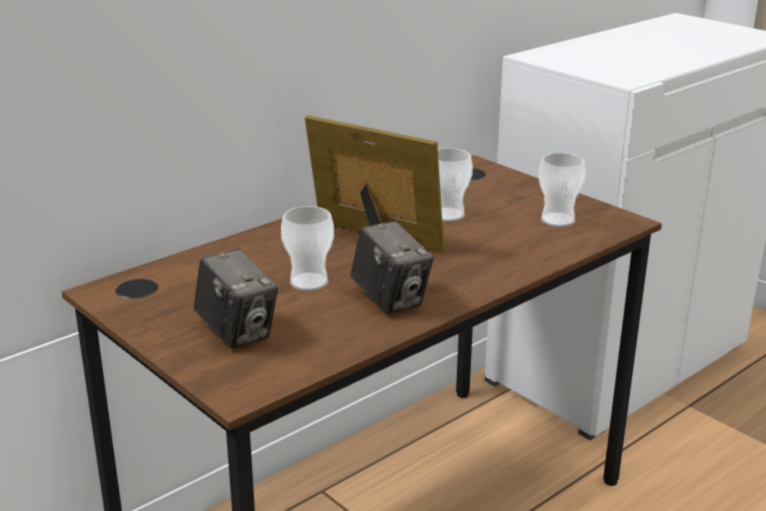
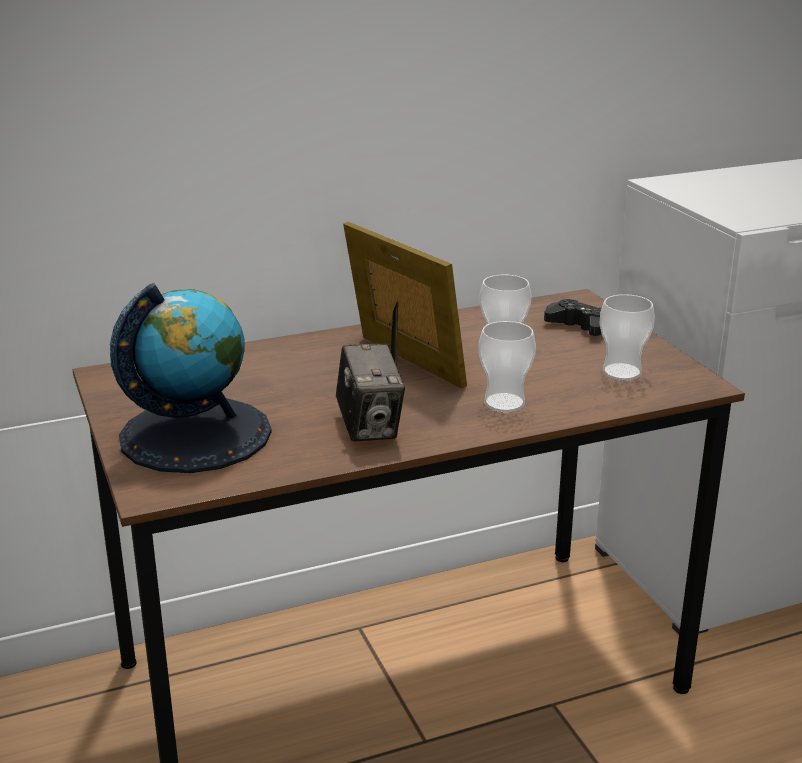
camera: 20 degrees right, 0 degrees up
camera [194,249,278,349] -> globe [110,283,272,473]
cup [281,206,334,291] -> cup moved to [478,321,536,412]
none -> black game controller [544,299,602,336]

